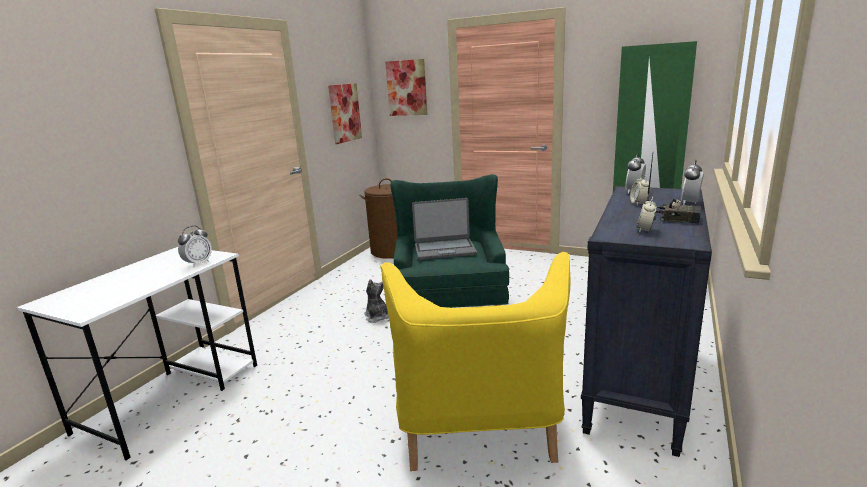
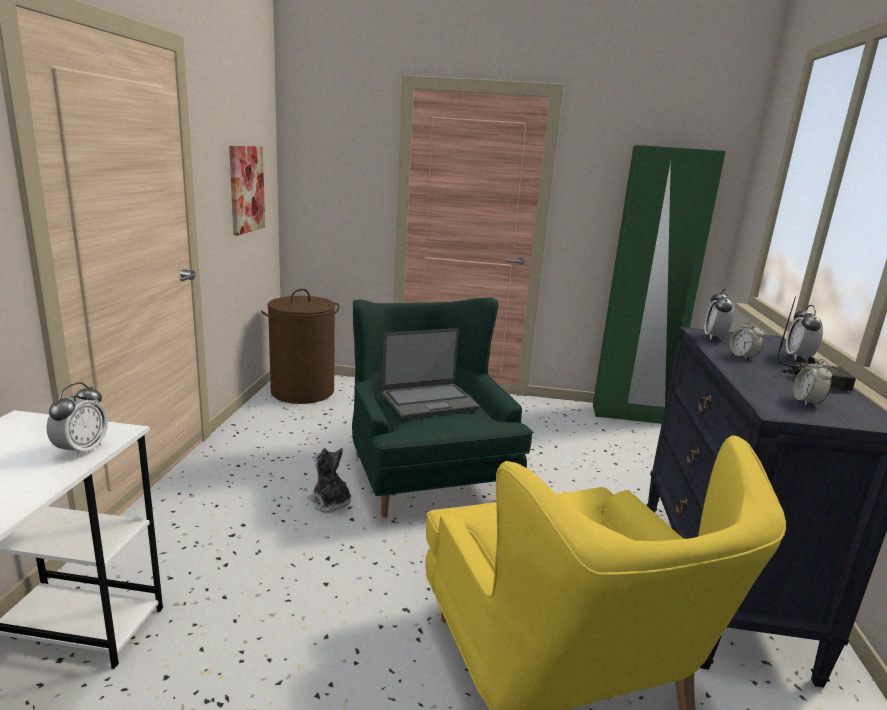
camera: 20 degrees left, 0 degrees up
picture [385,59,427,116] -> none

